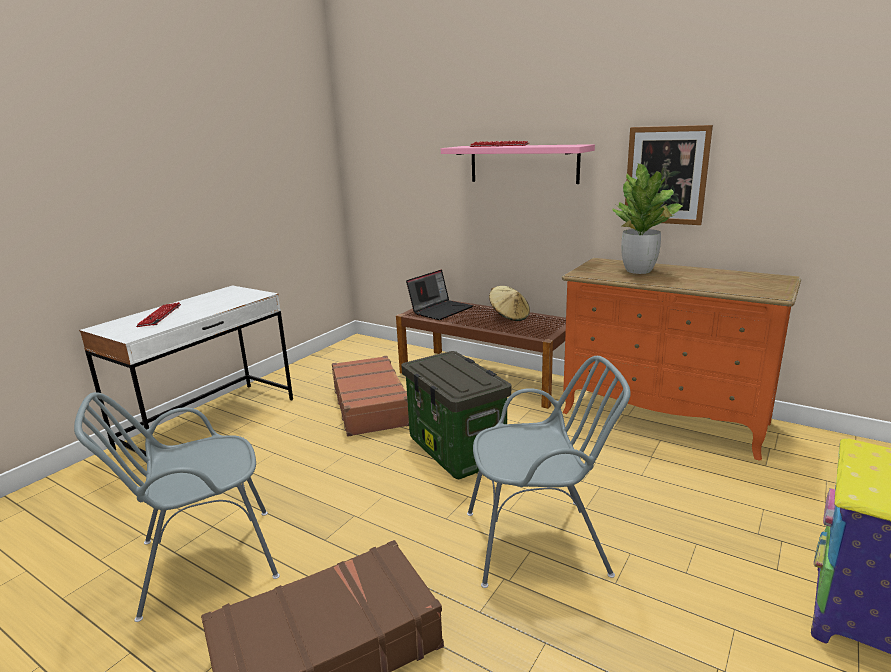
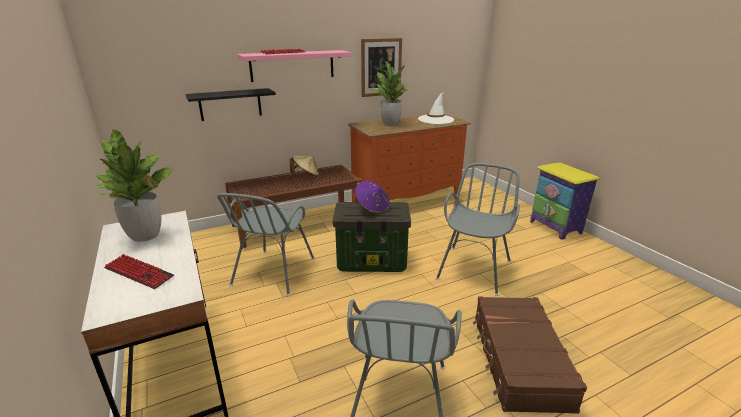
camera: 60 degrees left, 5 degrees up
brown suitcase [332,356,409,437] -> grey chair [217,193,315,296]
laptop [406,270,473,320] -> none
none -> potted plant [94,130,174,242]
none -> black shelf [186,88,276,121]
none -> purple hat [355,181,390,214]
none -> white hat [418,92,454,124]

